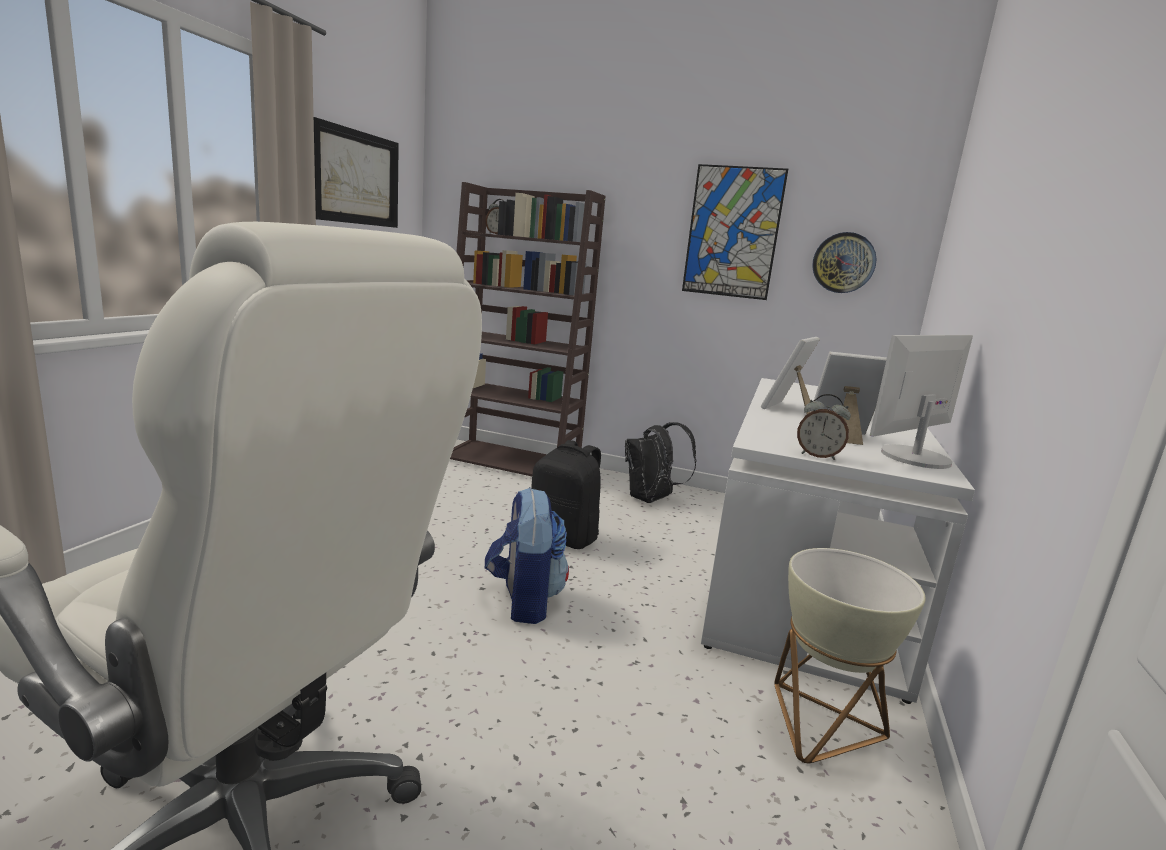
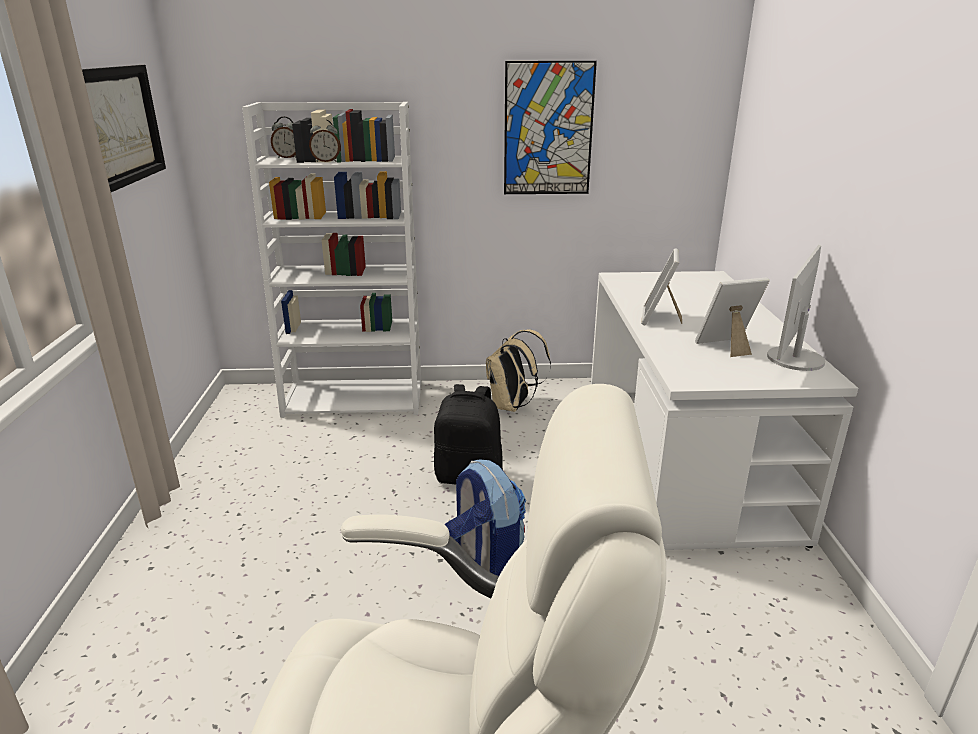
camera: 20 degrees left, 10 degrees up
brown bookcase [450,182,606,476] -> white bookcase [242,102,421,418]
black backpack [625,422,697,503] -> beige backpack [486,329,551,412]
planter [774,548,926,764] -> none
alarm clock [797,394,851,460] -> alarm clock moved to [309,120,341,162]
wall clock [812,232,877,293] -> none

